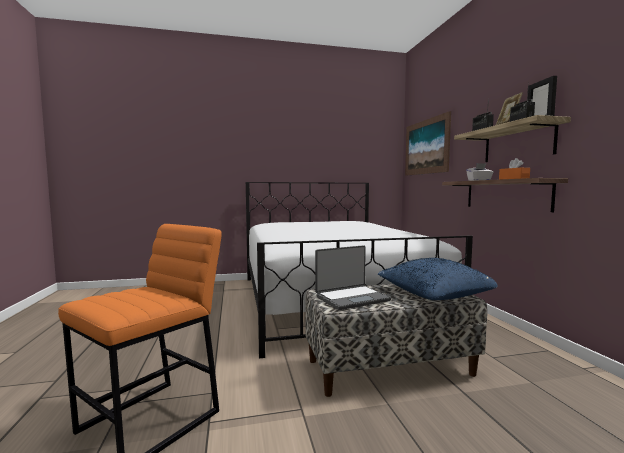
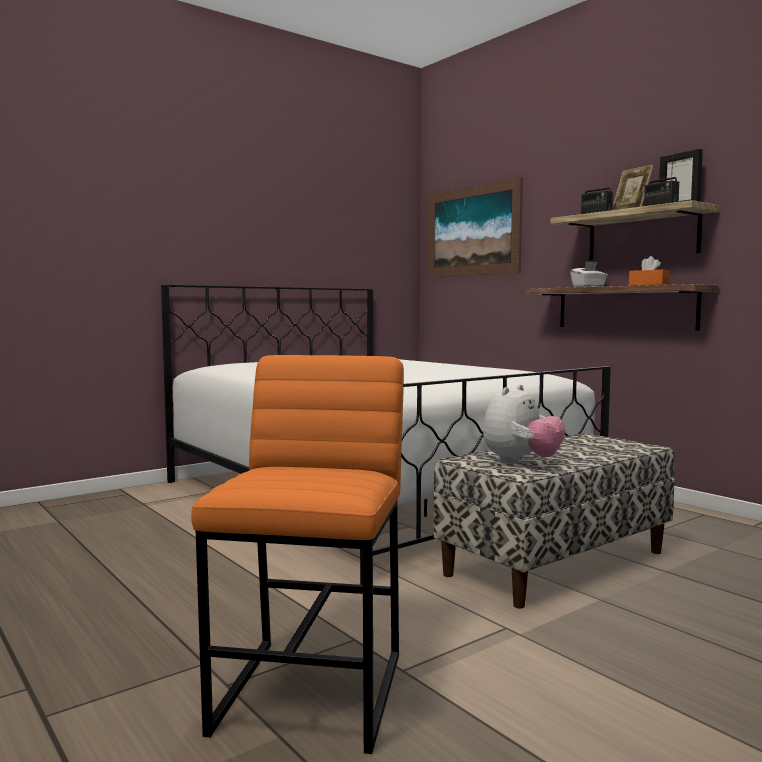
camera: 25 degrees left, 0 degrees up
laptop [315,245,391,310] -> plush toy [483,385,565,464]
blue pillow [378,258,498,300] -> none

